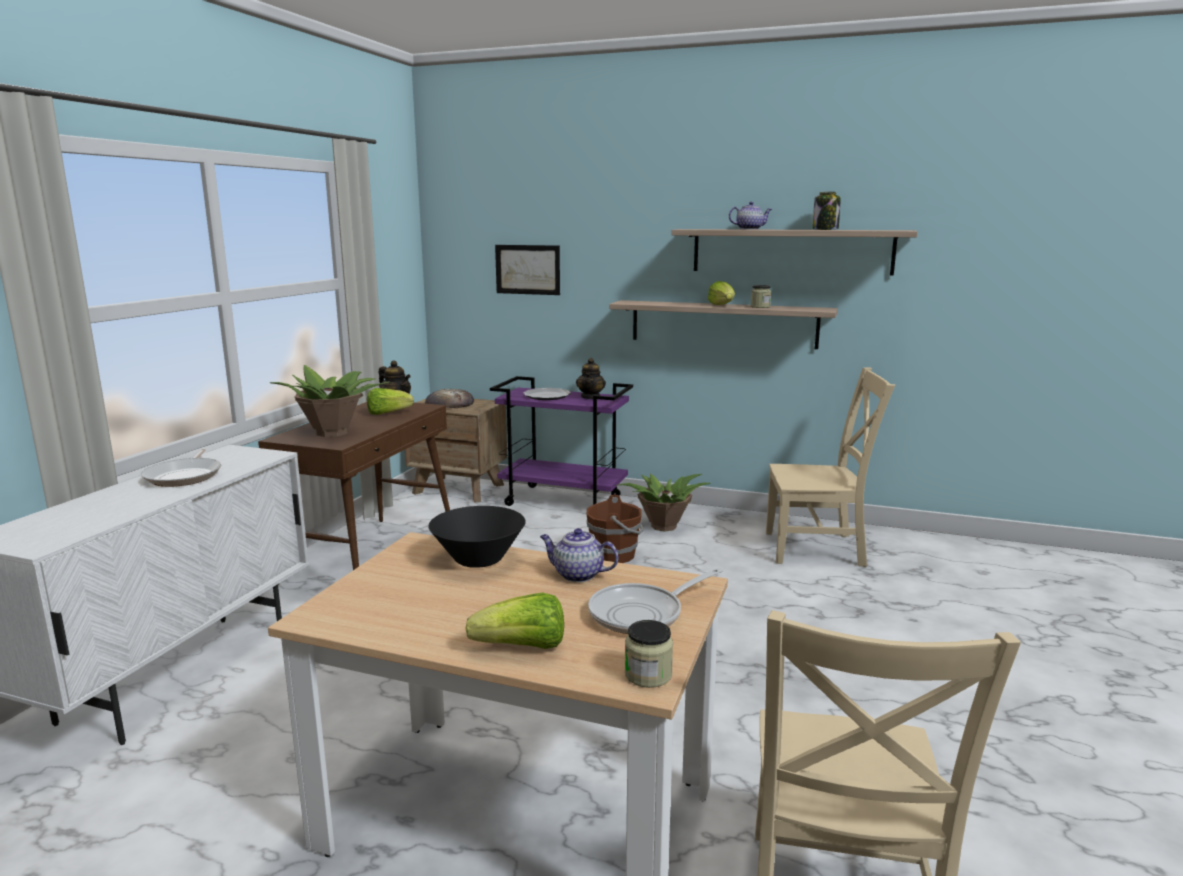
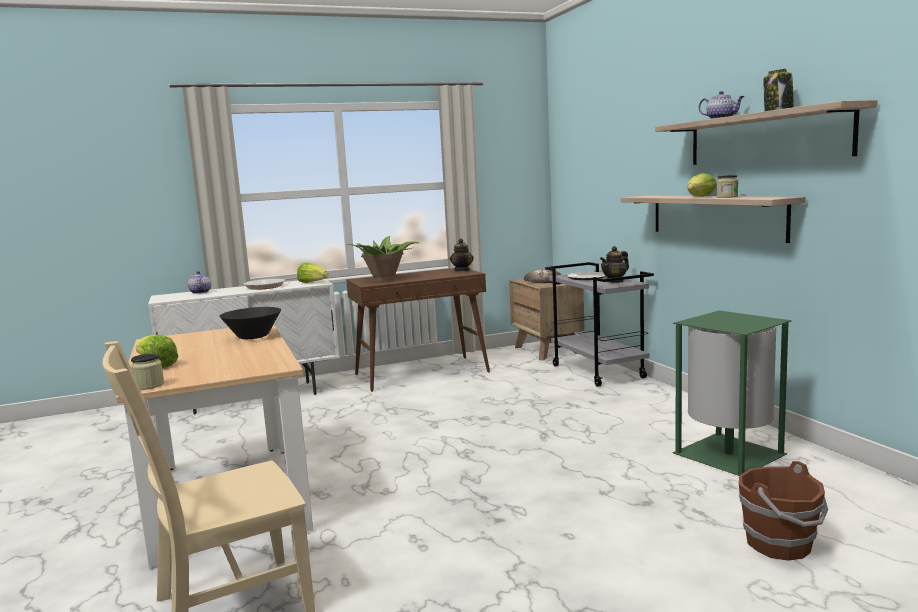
camera: 50 degrees right, 5 degrees down
lettuce [367,388,414,415] -> lettuce moved to [297,263,328,283]
purple cart [490,376,633,506] -> grey cart [545,262,654,387]
picture [495,245,560,295] -> none
teapot [540,528,618,582] -> teapot moved to [188,271,211,294]
brown bucket [586,494,644,563] -> brown bucket moved to [739,461,828,561]
frying pan [588,568,723,634] -> none
potted plant [614,474,710,532] -> none
beige chair [766,367,895,567] -> green trash can [672,310,792,476]

